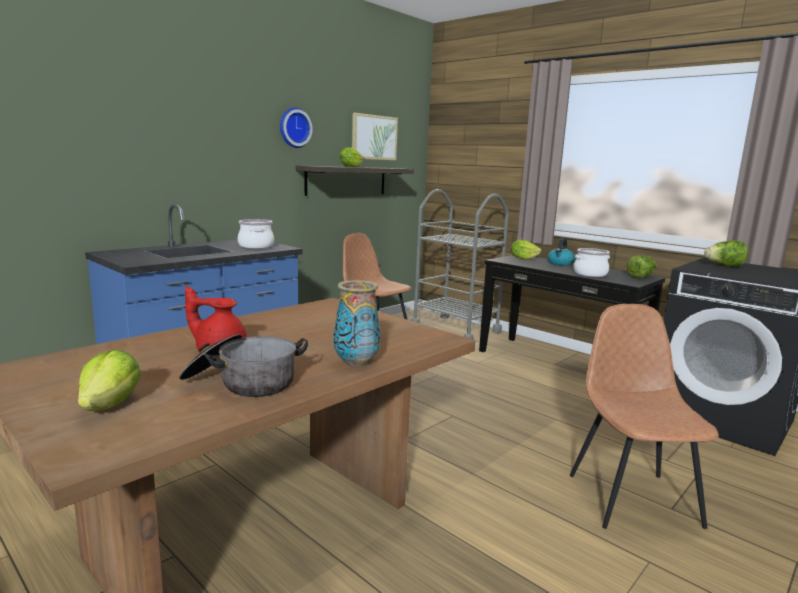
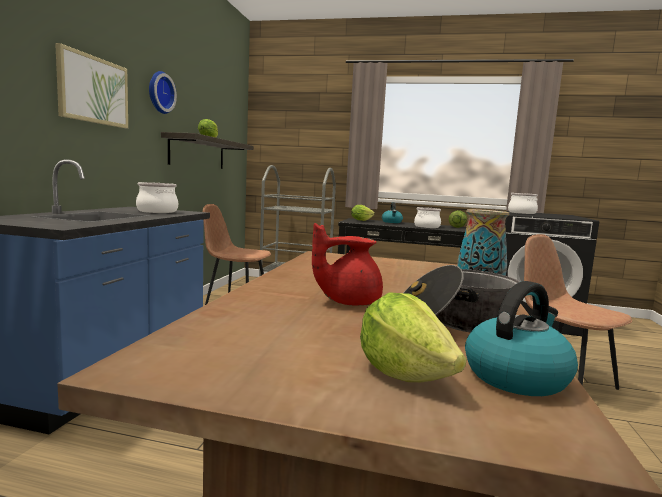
camera: 30 degrees left, 5 degrees down
picture [352,113,398,160] -> picture moved to [55,43,128,128]
lettuce [704,240,748,267] -> cooking pot [508,193,538,214]
none -> kettle [465,281,578,396]

